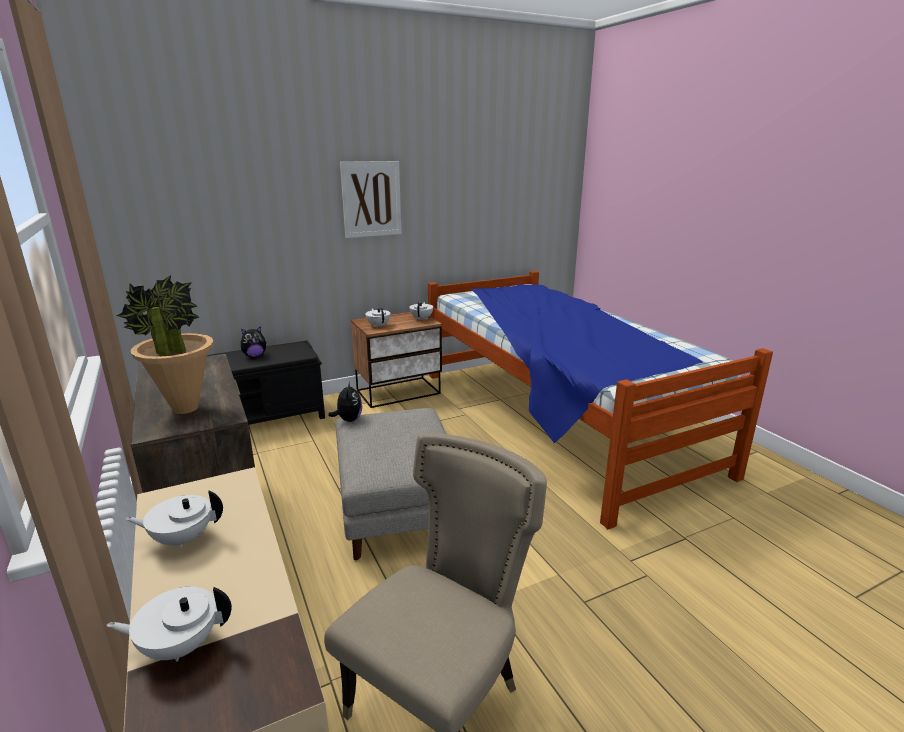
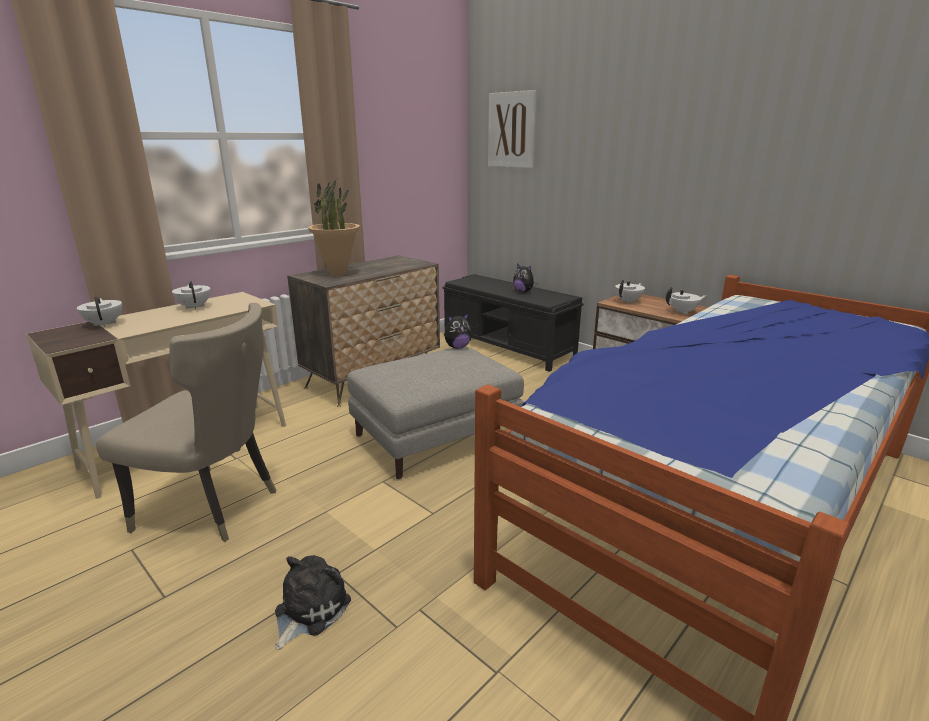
camera: 70 degrees right, 0 degrees up
picture [340,161,402,238] -> picture moved to [488,90,537,168]
none -> plush toy [275,555,351,650]

